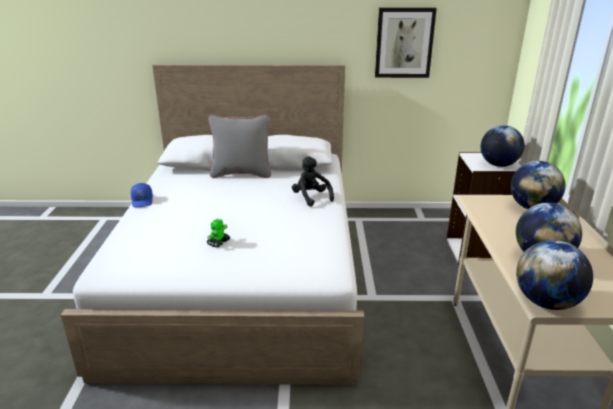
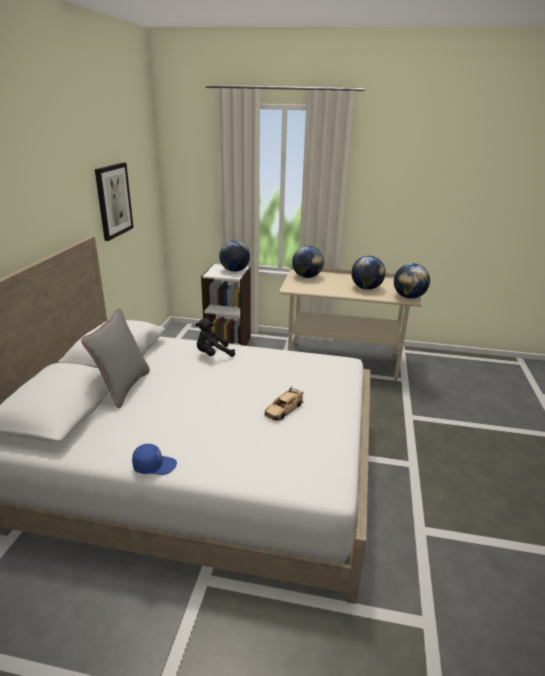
camera: 80 degrees left, 0 degrees up
toy robot [207,219,230,247] -> beige toy car [265,386,304,421]

